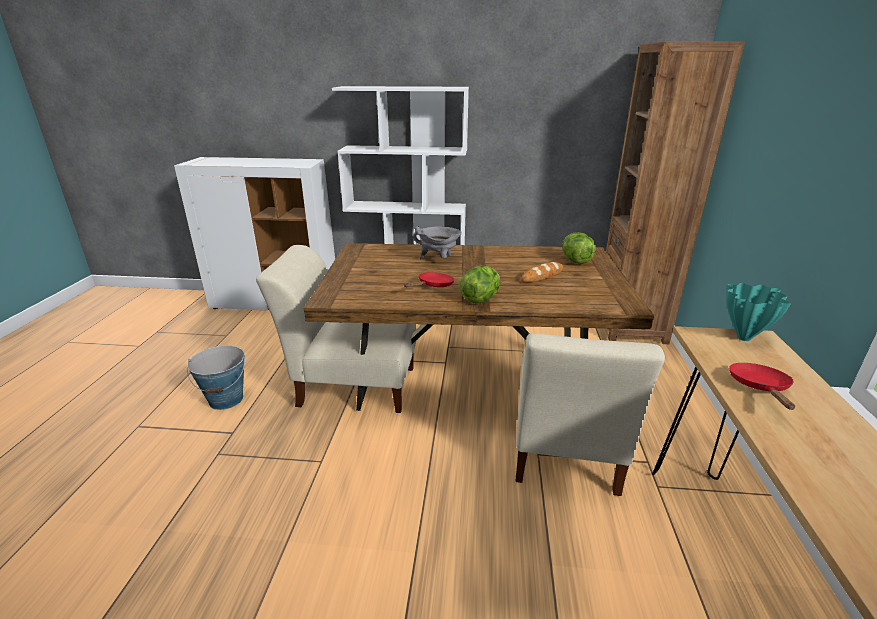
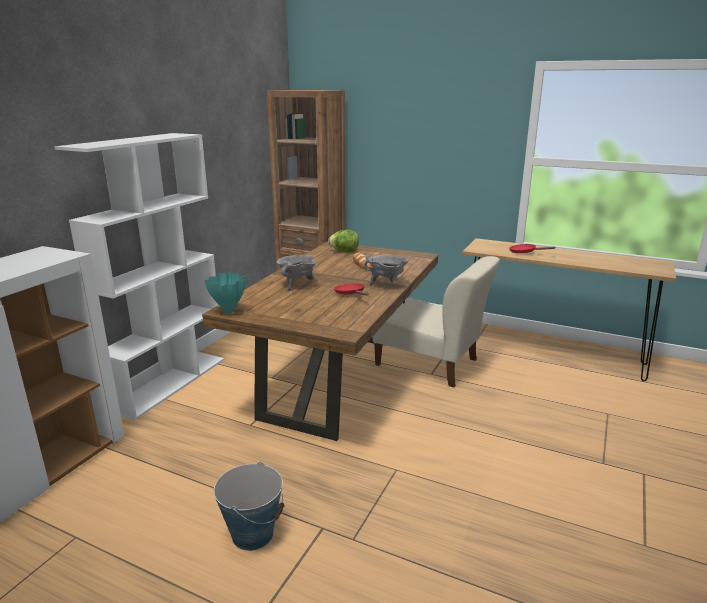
camera: 70 degrees left, 5 degrees down
beige chair [256,245,416,413] -> none
lettuce [459,266,500,303] -> grey cooking pot [364,255,409,286]
turquoise vase [727,283,791,341] -> turquoise vase moved to [205,272,246,314]

